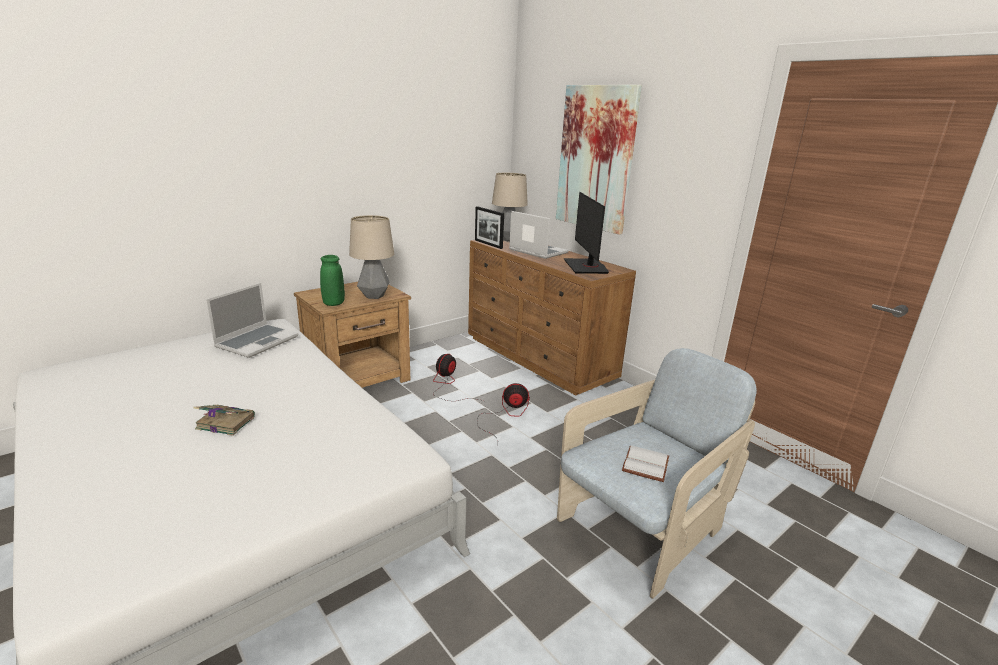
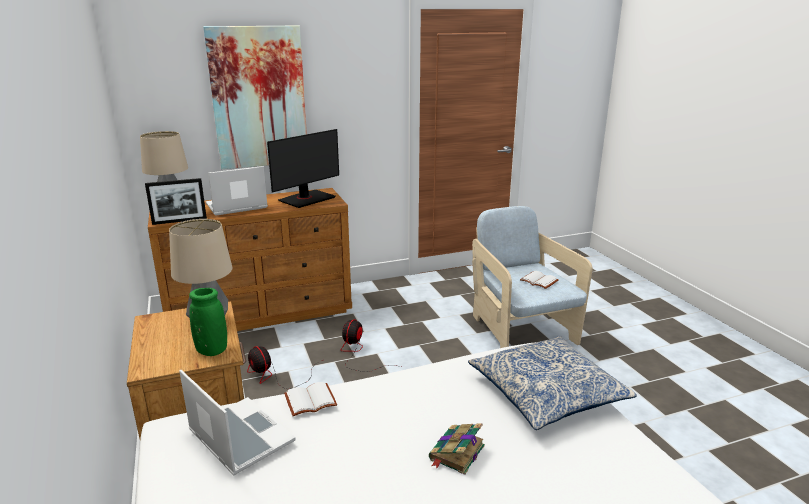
camera: 70 degrees left, 0 degrees up
monitor [564,192,609,274] -> monitor turned 60 degrees counterclockwise [267,129,339,208]
none -> white book [284,382,337,416]
none -> pillow [468,335,637,430]

